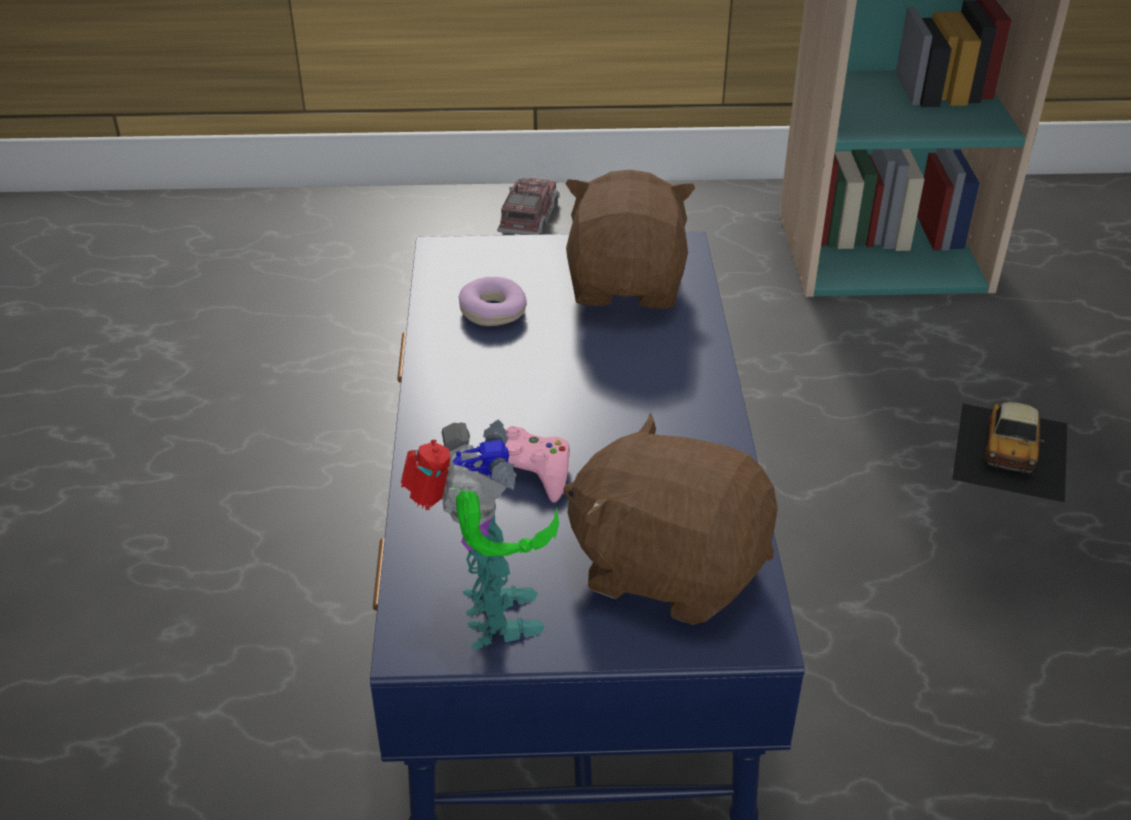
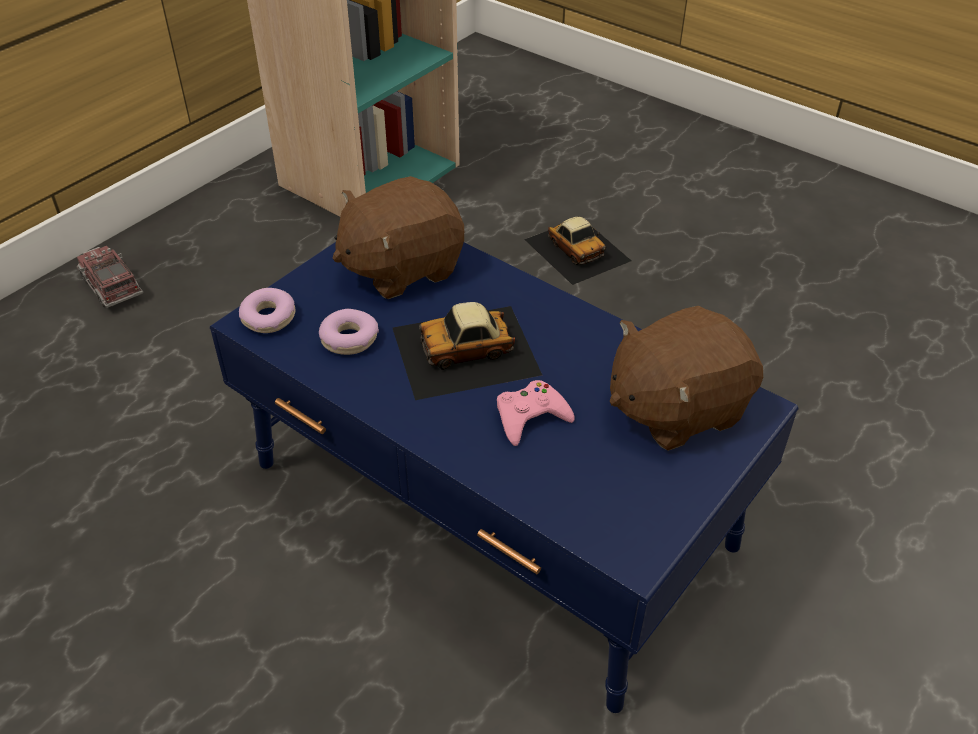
camera: 50 degrees left, 5 degrees up
toy robot [401,419,559,650] -> none
brown plush toy [565,170,695,309] -> brown plush toy turned 75 degrees counterclockwise [333,176,464,299]
none -> donut [239,288,295,333]
none -> toy car [393,302,542,400]

